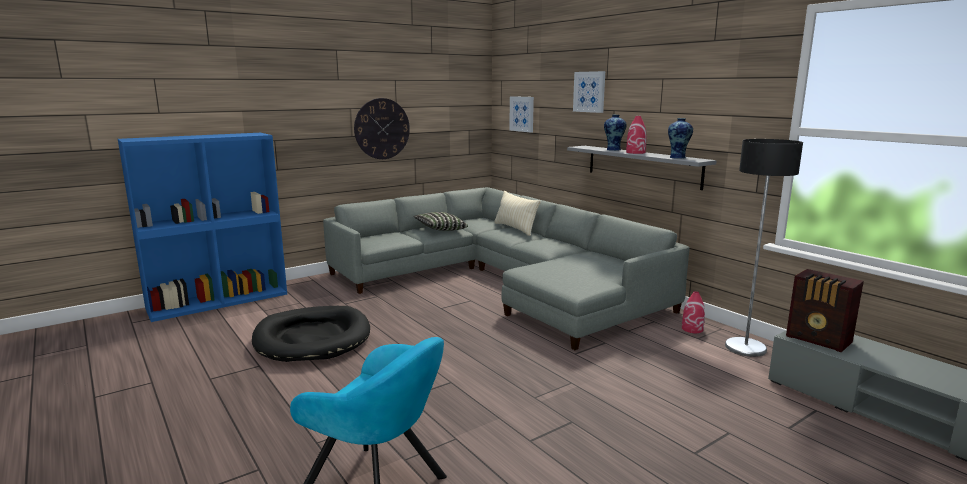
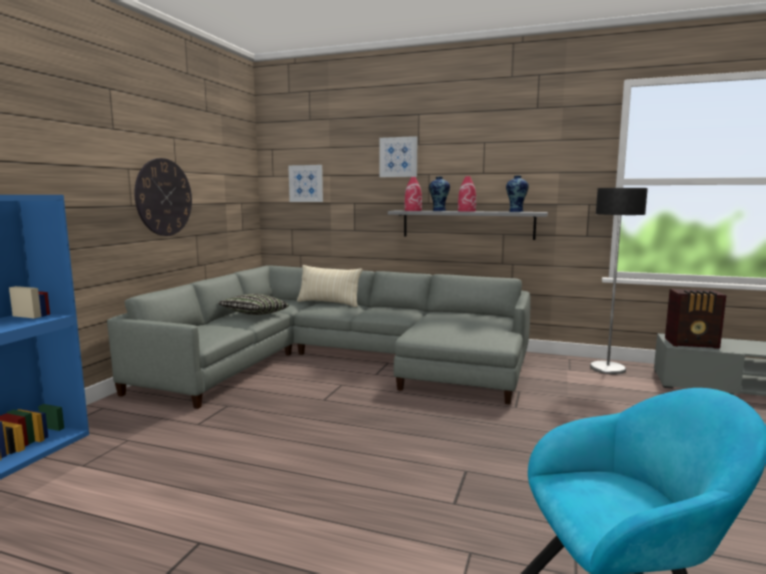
camera: 35 degrees left, 5 degrees down
black dog bed [252,306,370,362] -> none
red vase [682,291,705,333] -> red vase moved to [405,177,422,211]

